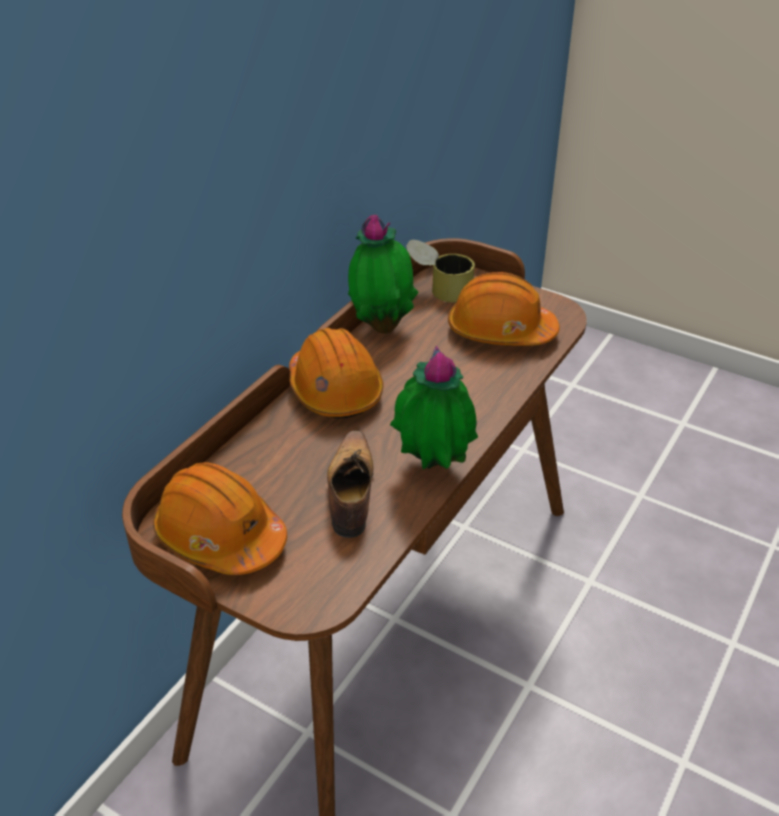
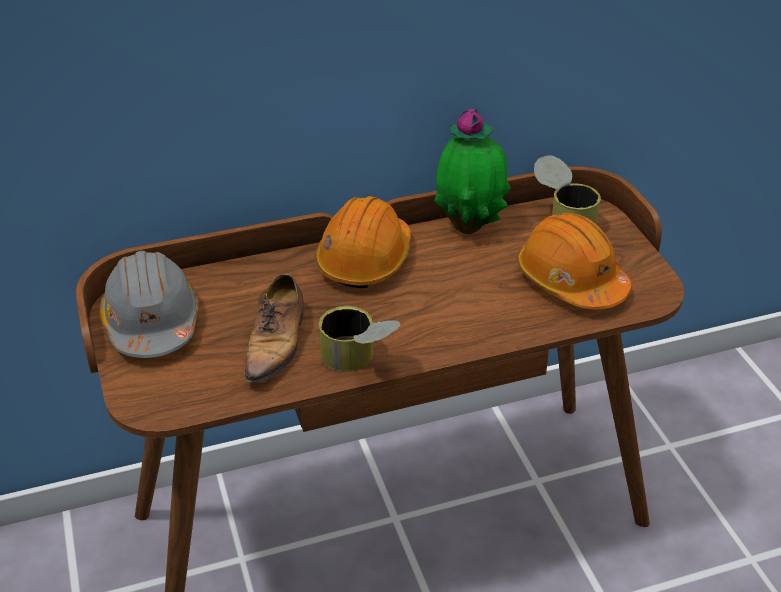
camera: 40 degrees right, 0 degrees up
orange hard hat [153,462,287,575] -> grey hard hat [100,251,199,358]
shoe [327,431,373,538] -> shoe turned 150 degrees clockwise [245,274,304,389]
potted plant [390,346,478,470] -> can [319,306,400,372]

